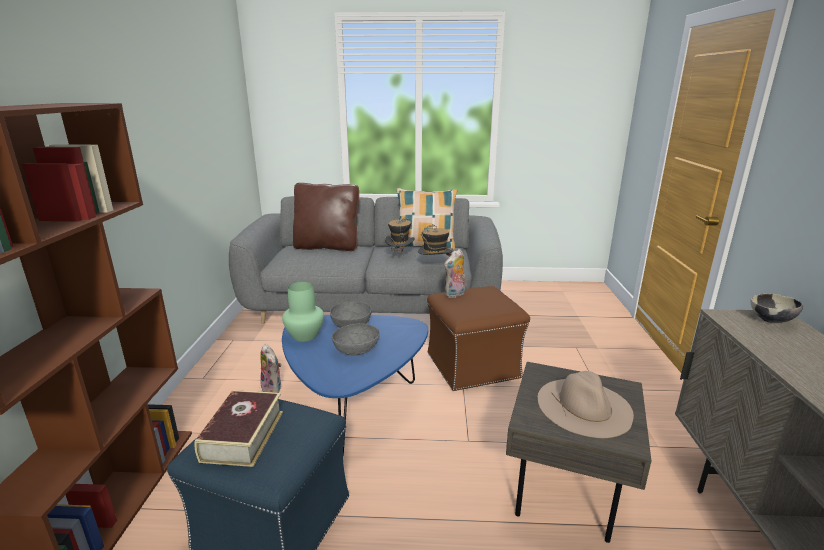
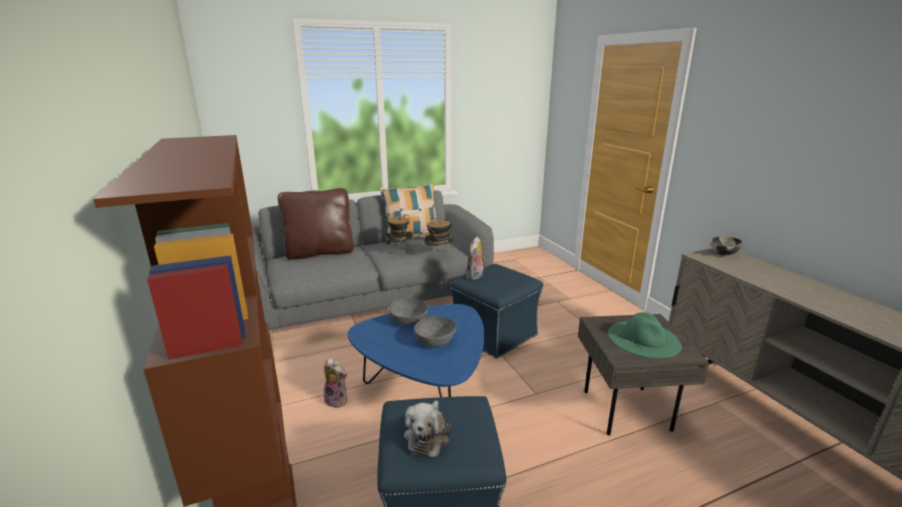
camera: 25 degrees left, 0 degrees up
book [194,390,283,467] -> plush toy [404,400,451,457]
green vase [282,282,324,342] -> none
brown ottoman [427,286,530,391] -> blue ottoman [450,264,543,358]
beige hat [538,371,634,438] -> green hat [608,312,682,358]

